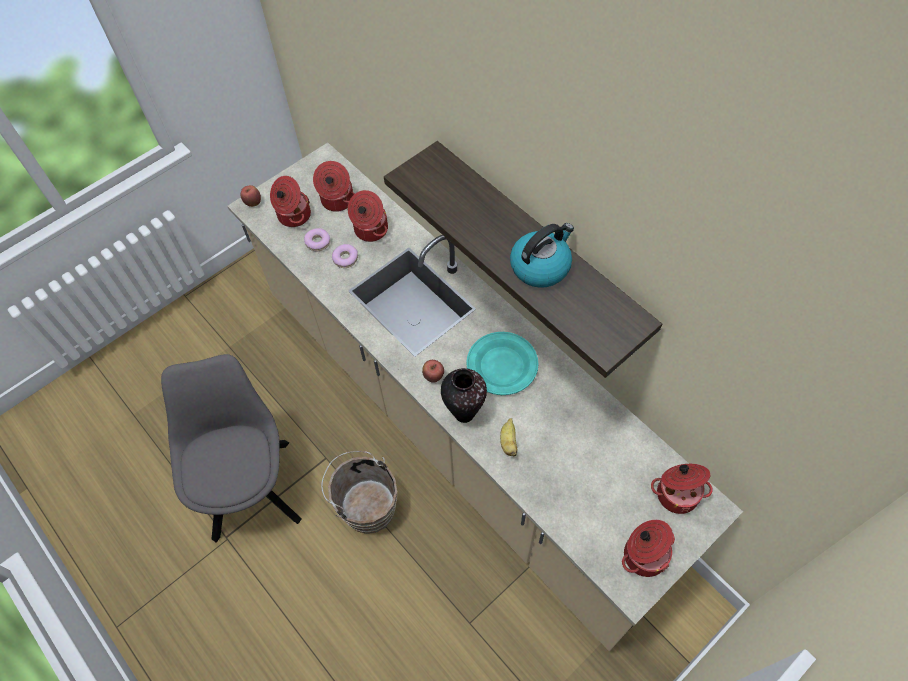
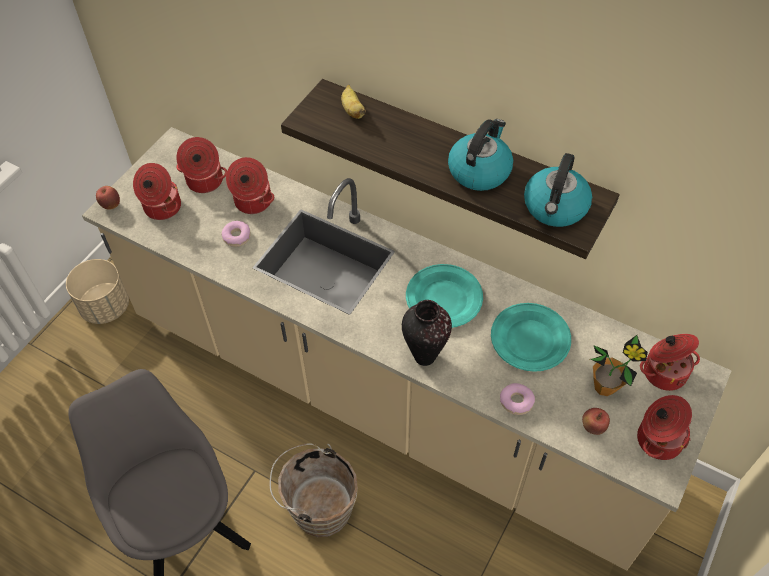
camera: 20 degrees left, 5 degrees down
donut [304,228,330,251] -> donut moved to [500,383,535,415]
apple [422,360,444,383] -> apple moved to [582,408,610,435]
banana [500,418,518,456] -> banana moved to [341,85,366,119]
none -> beige planter [66,259,129,324]
none -> turquoise plate [491,303,571,372]
none -> kettle [524,153,592,227]
none -> potted plant [590,335,648,396]

